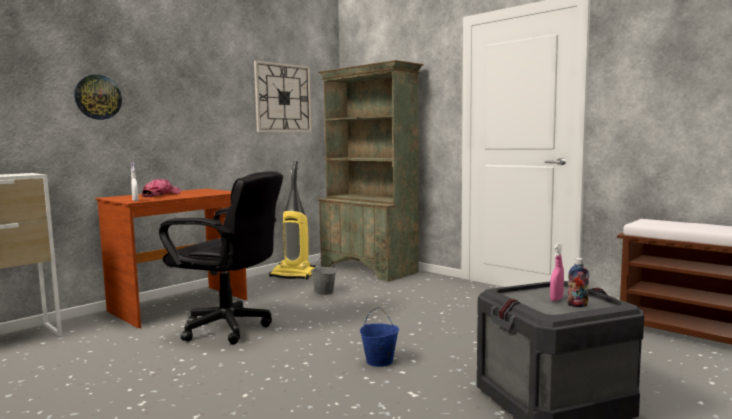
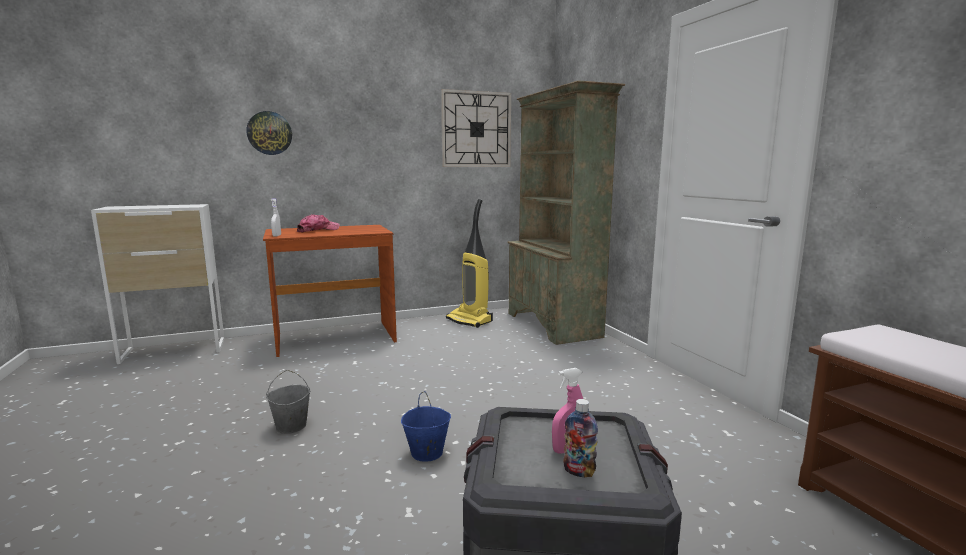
camera: 25 degrees right, 5 degrees up
black office chair [159,171,283,344] -> none
grey bucket [311,255,337,295] -> grey bucket moved to [266,370,310,434]

